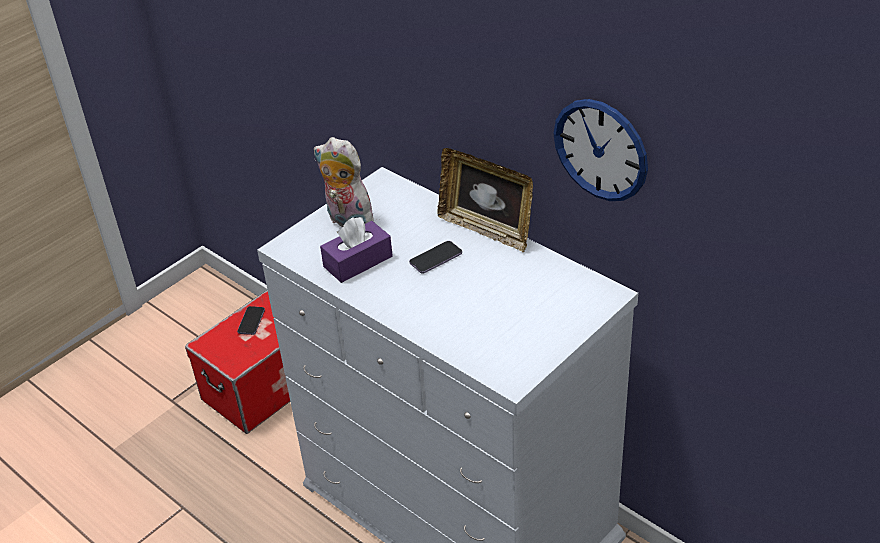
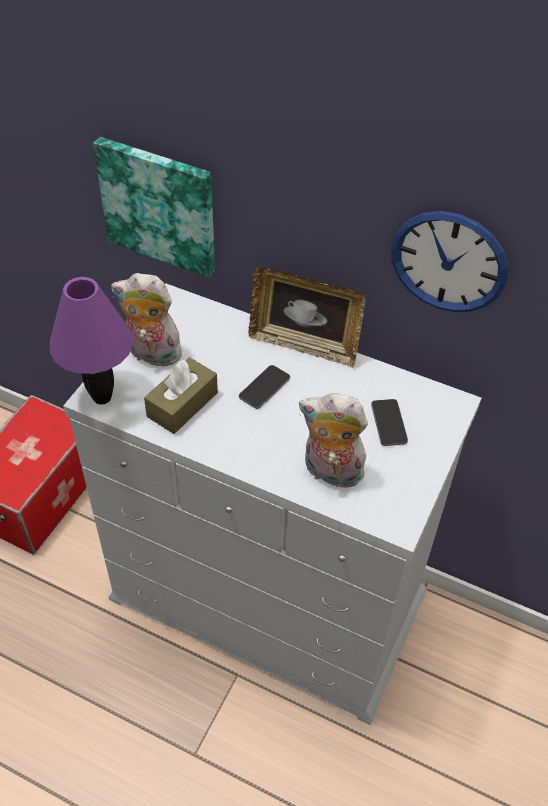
camera: 20 degrees left, 10 degrees up
phone [237,306,265,335] -> phone moved to [371,399,408,446]
purple tissue box [320,217,393,283] -> brown tissue box [144,357,218,434]
none -> purple table lamp [49,277,133,405]
none -> picture [93,137,215,278]
none -> plush toy [299,393,368,488]

